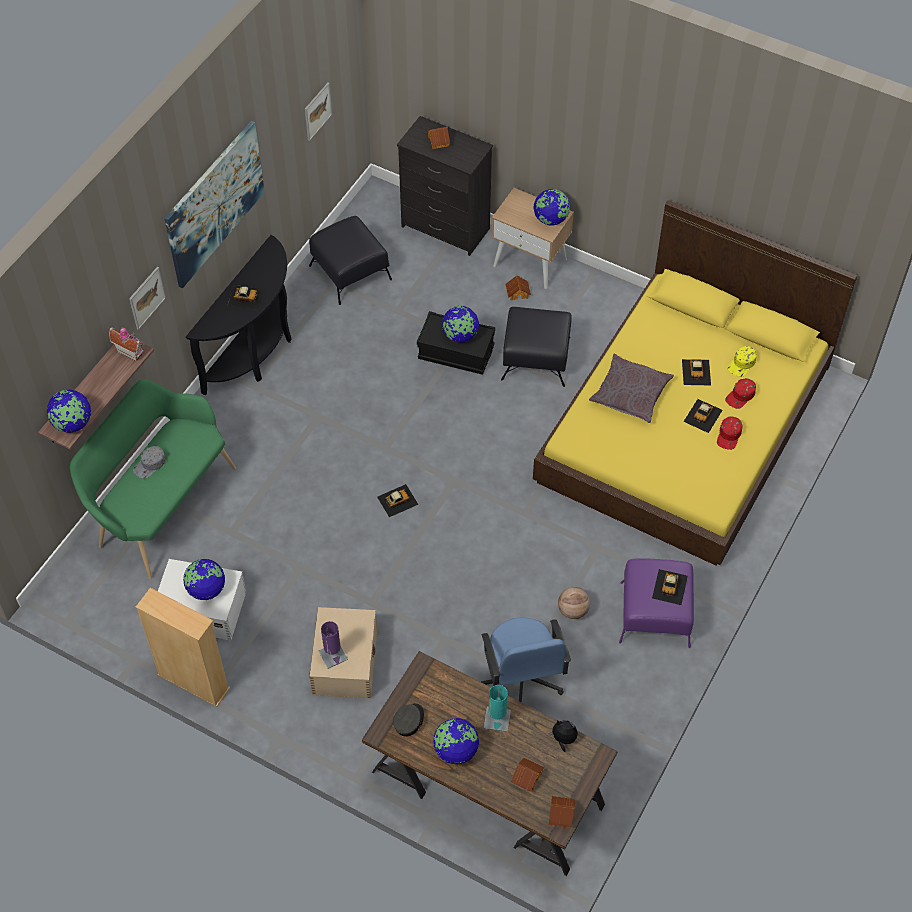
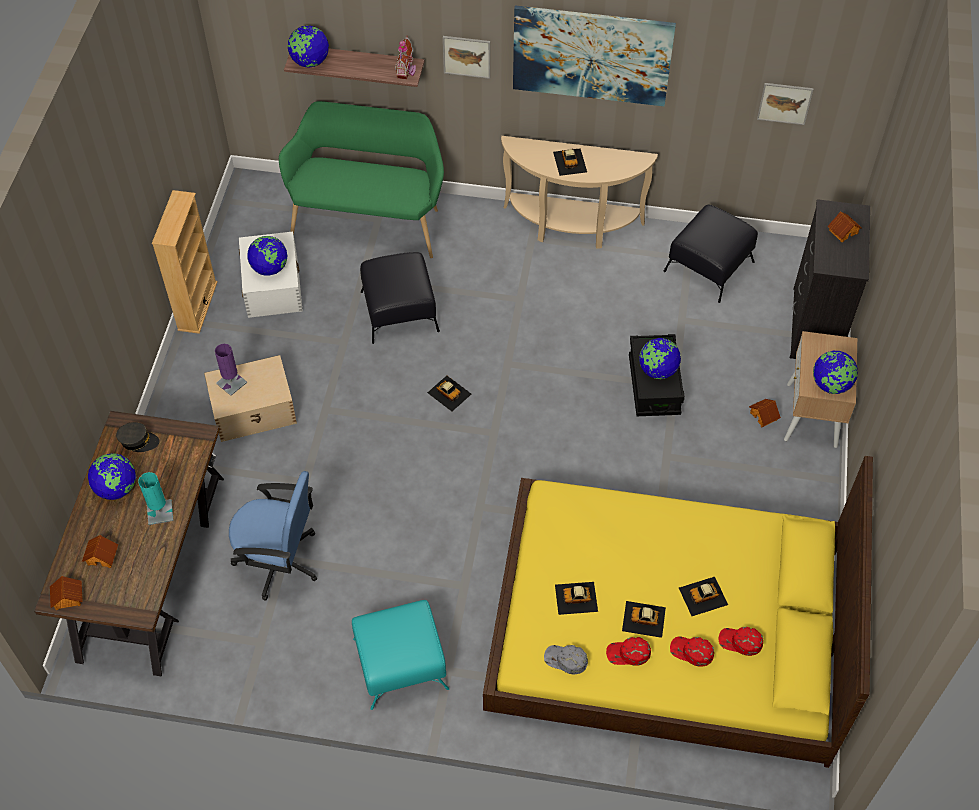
camera: 70 degrees right, 0 degrees up
grey cap [133,446,166,479] -> grey cap moved to [544,645,588,674]
black console table [186,235,292,395] -> beige console table [501,136,658,249]
blue office chair [481,617,571,703] -> blue office chair turned 135 degrees counterclockwise [229,471,317,601]
black ottoman [501,307,571,387] -> black ottoman moved to [360,252,440,344]
plush toy [548,720,578,752] -> none
basketball [558,587,590,619] -> none
grey pillow [589,354,674,423] -> none
purple ottoman [619,558,694,648] -> turquoise ottoman [352,600,449,710]
toy car [652,569,688,605] -> toy car moved to [555,582,598,615]
yellow cap [728,346,756,377] -> red cap [719,627,763,656]

